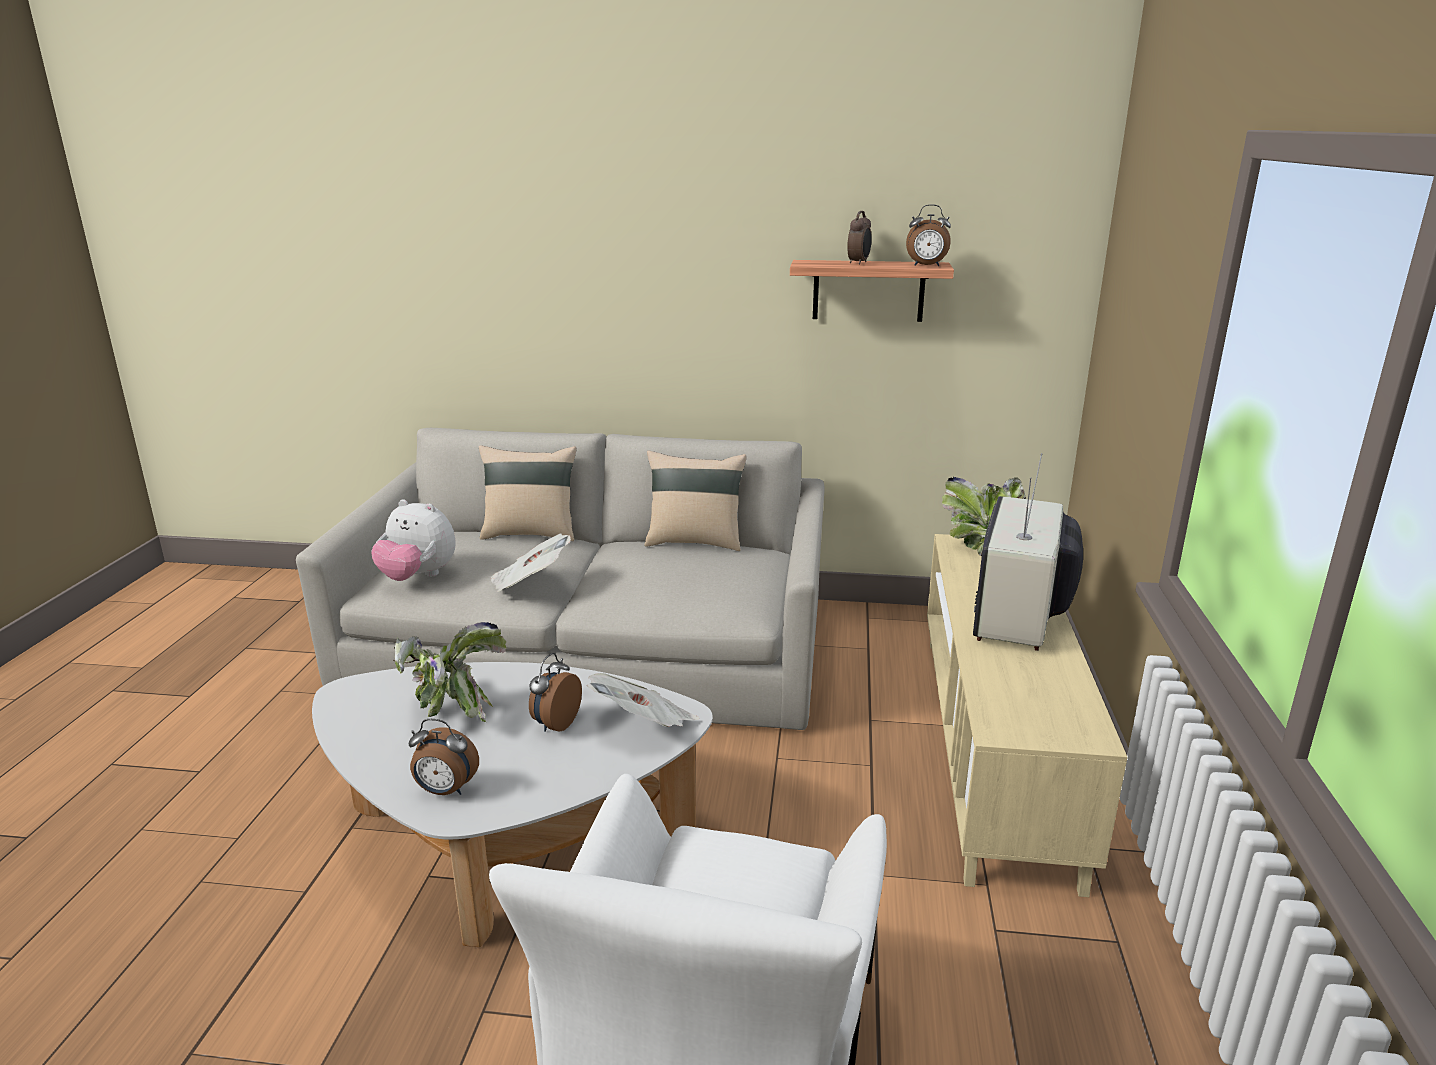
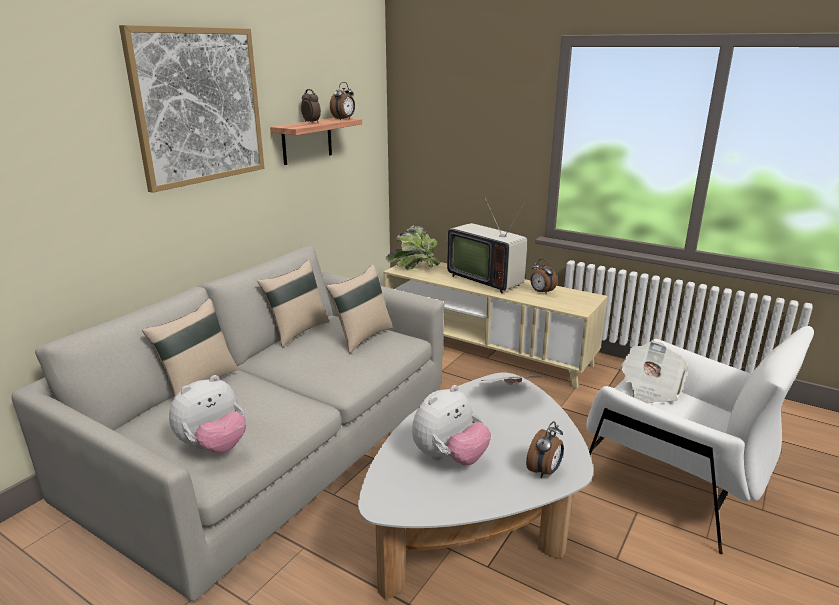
camera: 65 degrees left, 0 degrees up
potted plant [393,622,506,722] -> plush toy [412,385,491,465]
newspaper [491,533,571,592] -> newspaper moved to [621,341,688,403]
alarm clock [529,653,582,732] -> alarm clock moved to [530,259,557,295]
none -> picture [119,25,264,193]
none -> beige pillow [326,264,393,354]

